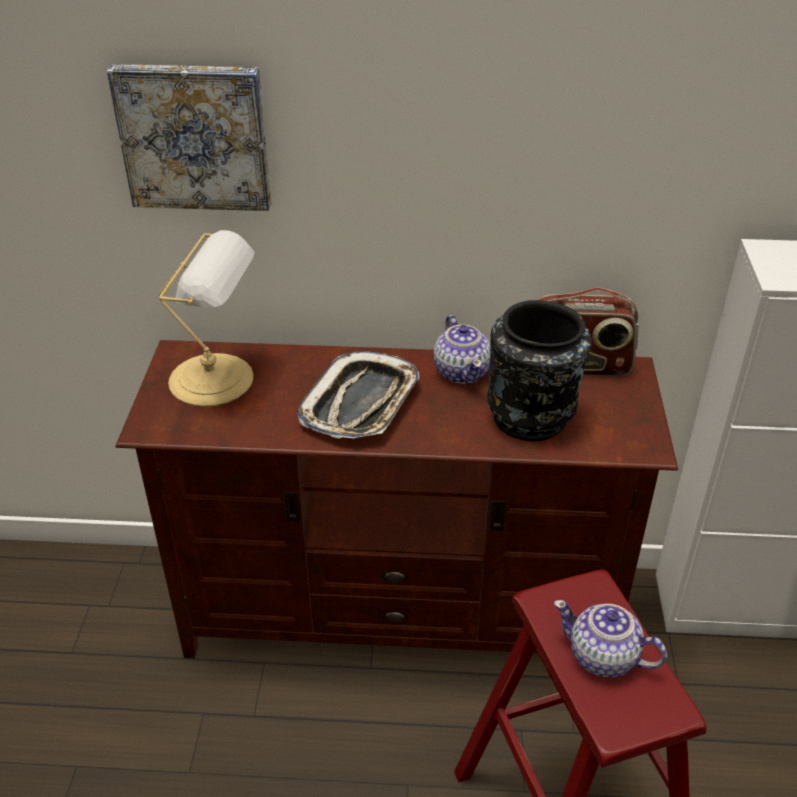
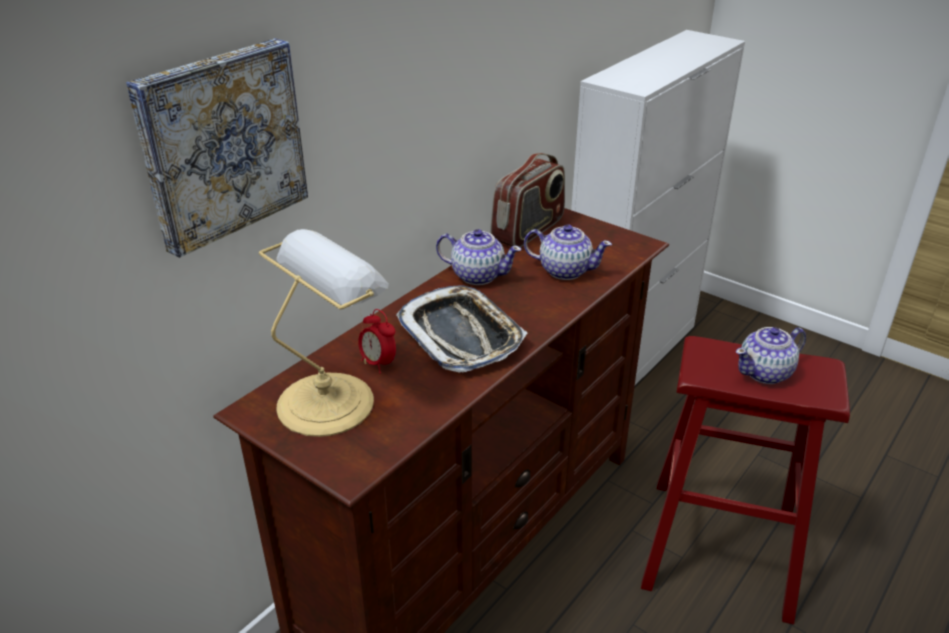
camera: 55 degrees left, 5 degrees down
black vase [487,300,592,441] -> teapot [524,225,612,280]
none -> alarm clock [358,309,396,374]

